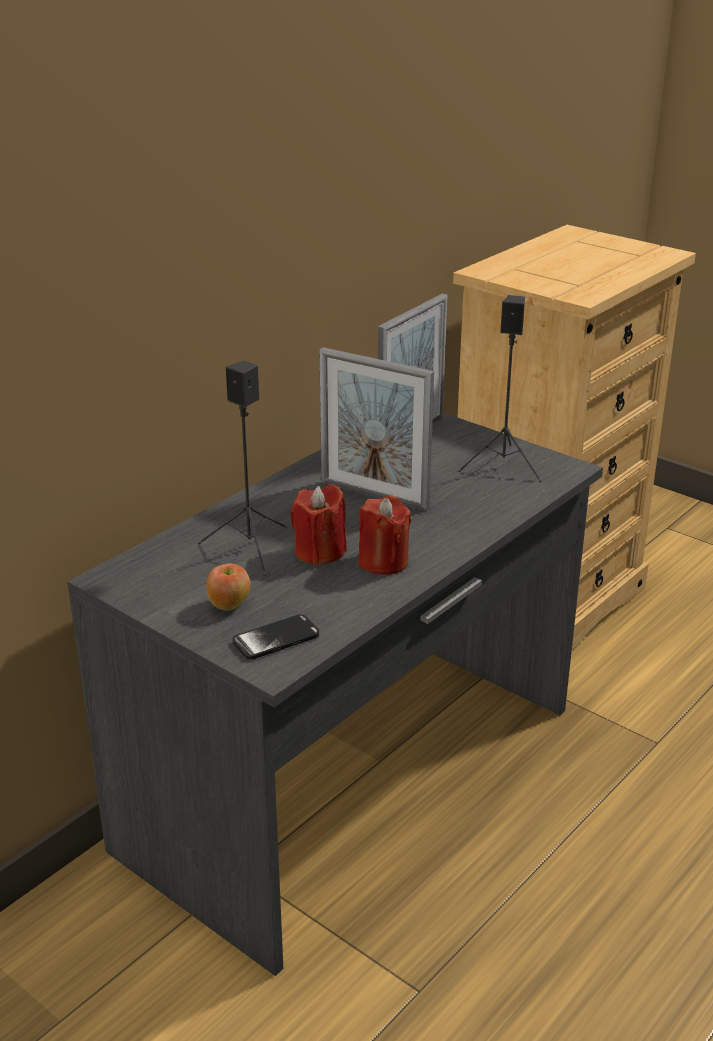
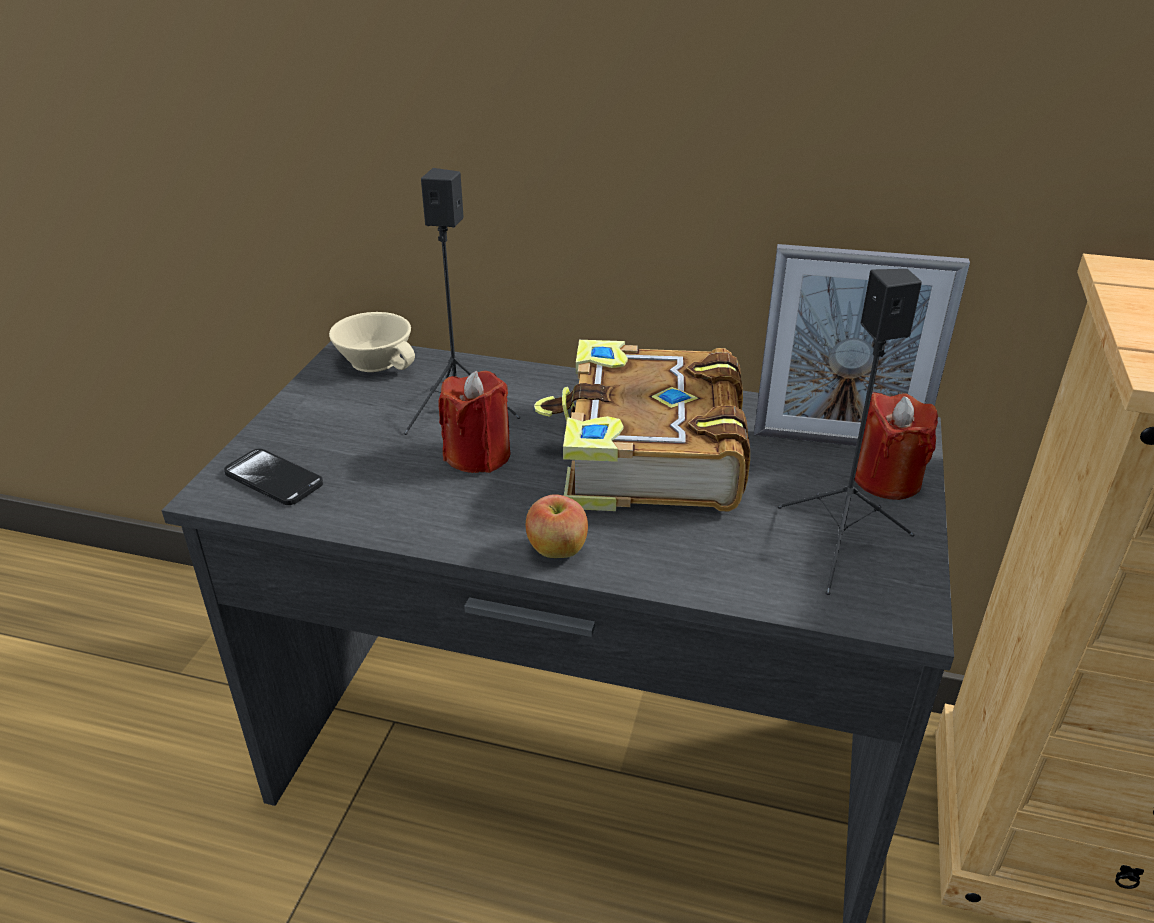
camera: 65 degrees right, 5 degrees up
apple [206,563,250,611] -> apple moved to [526,494,588,558]
picture frame [319,347,434,511] -> book [534,340,750,512]
red candle [358,495,412,575] -> red candle moved to [855,392,938,500]
none -> beige cup [329,312,415,372]

